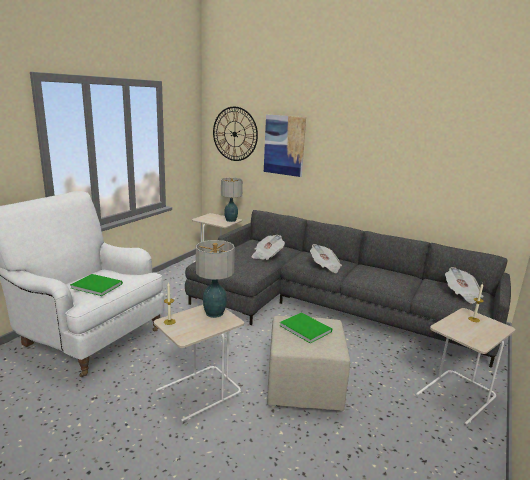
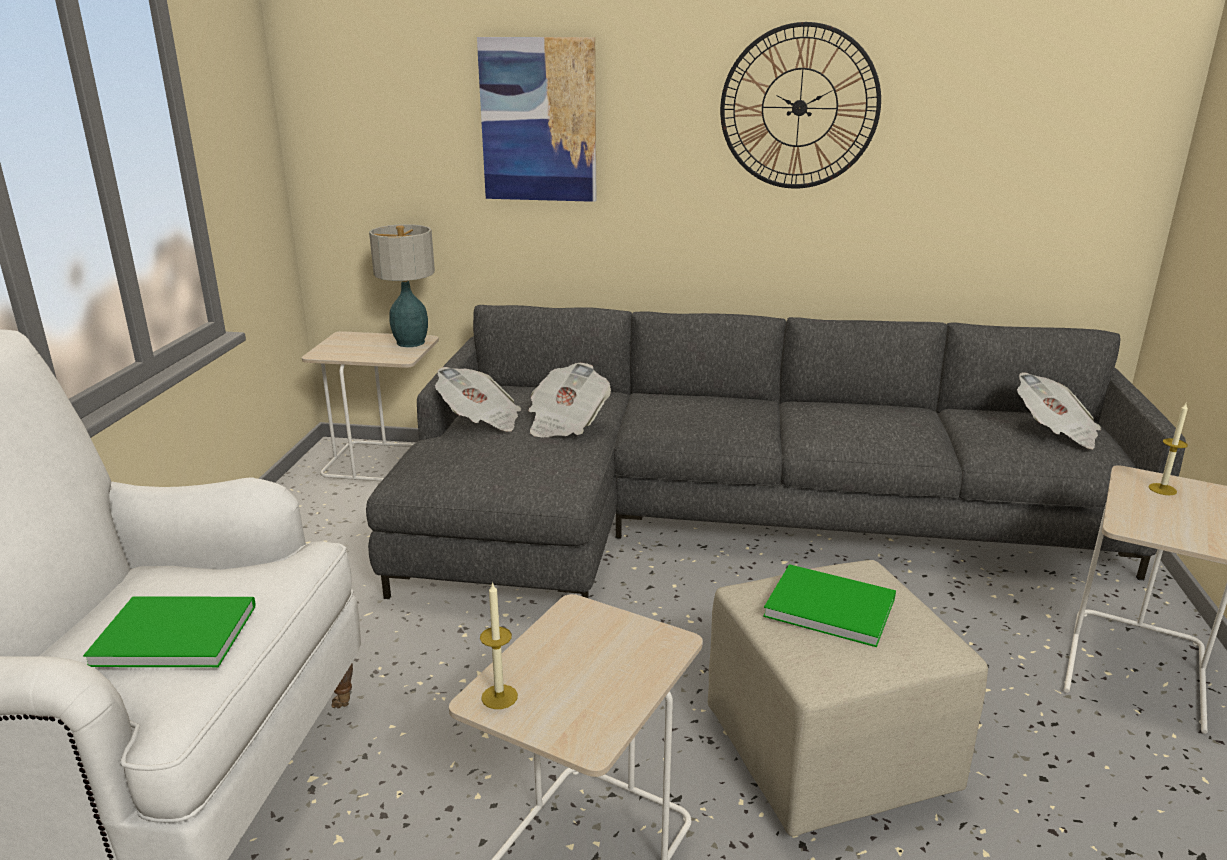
camera: 20 degrees left, 5 degrees up
table lamp [196,240,235,318] -> none
wall clock [213,107,258,161] -> wall clock moved to [720,22,881,189]
newspaper [310,244,342,273] -> newspaper moved to [435,367,521,432]

